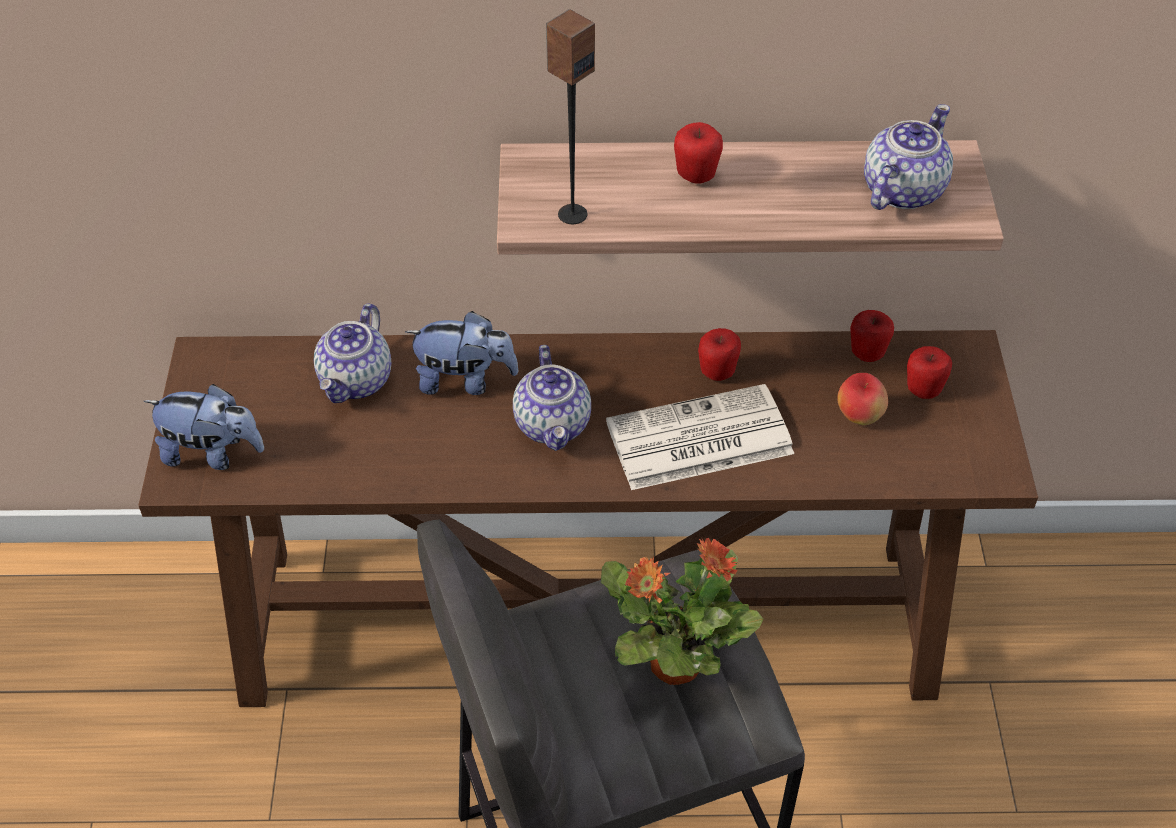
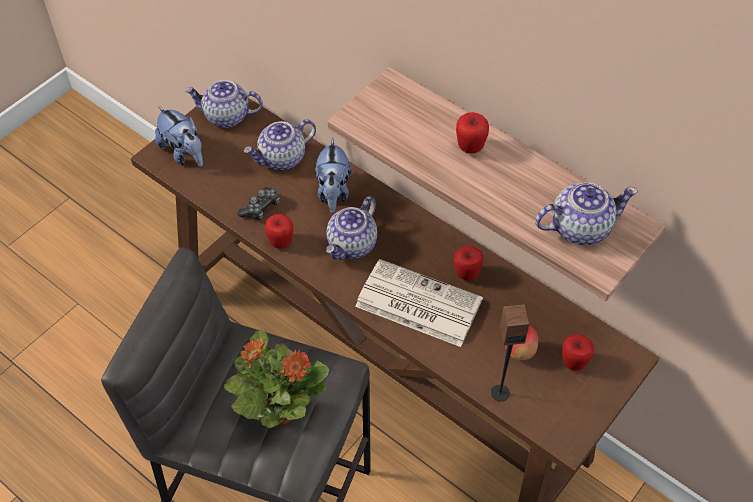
camera: 40 degrees right, 5 degrees up
plush toy [405,311,519,395] -> plush toy turned 45 degrees clockwise [315,138,352,213]
speaker [546,9,595,224] -> speaker moved to [491,305,529,402]
apple [850,310,894,362] -> apple moved to [265,214,293,249]
none -> teapot [185,80,263,128]
none -> game controller [237,187,280,220]

